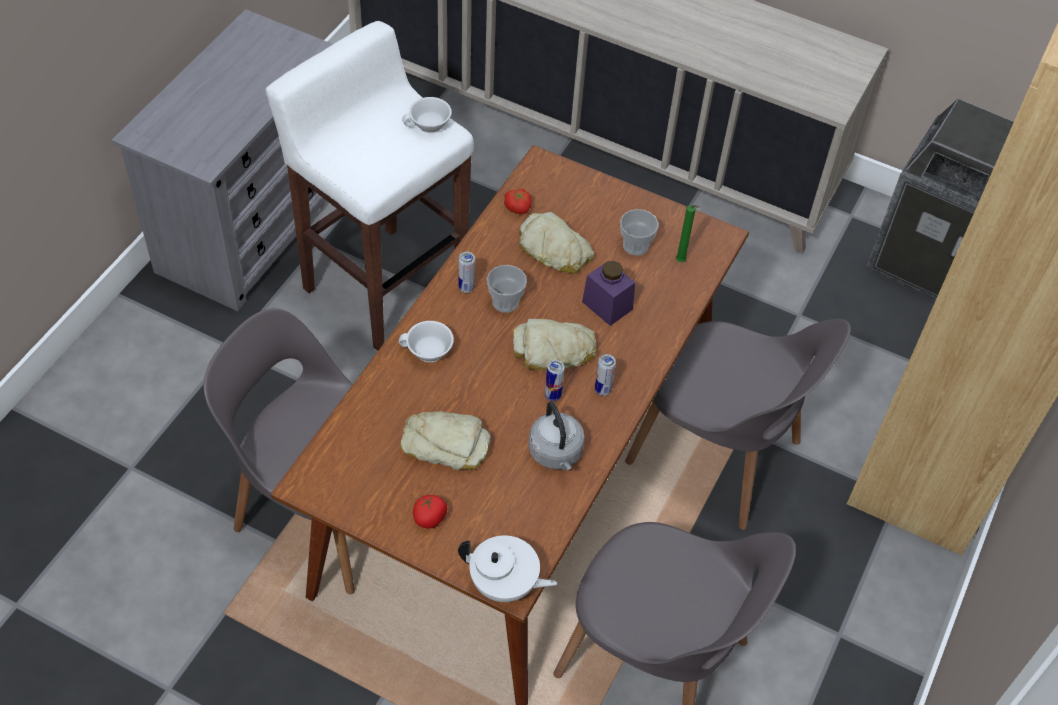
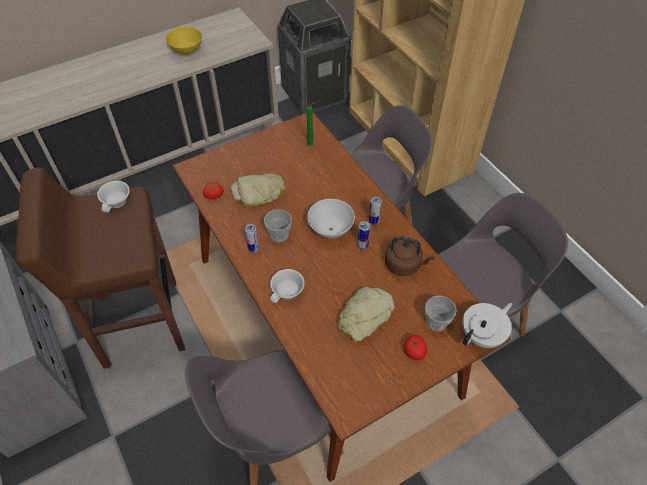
camera: 55 degrees left, 0 degrees up
white stool [265,21,474,351] -> brown stool [16,167,185,369]
bread [513,319,596,370] -> white bowl [307,199,355,238]
grey kettle [528,402,585,470] -> brown kettle [385,236,434,276]
purple jar [582,261,635,326] -> none
cup [620,209,658,256] -> cup moved to [425,295,457,332]
none -> yellow bowl [166,27,202,55]

